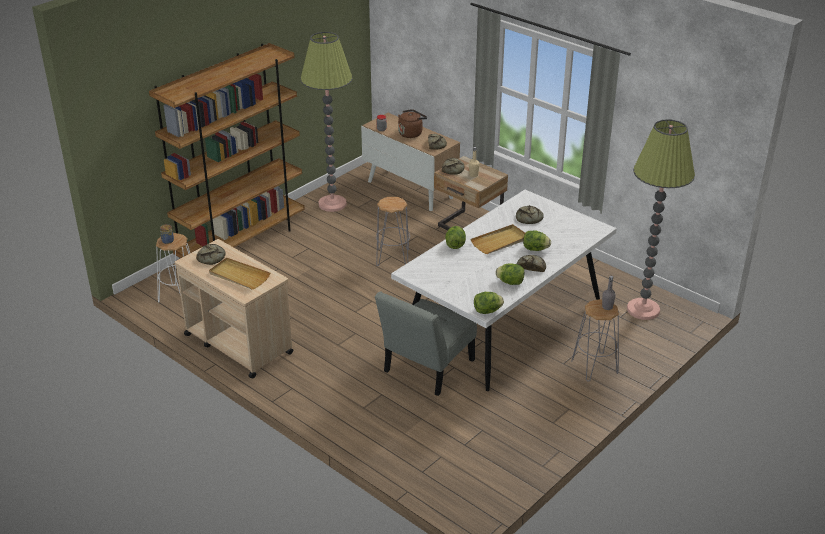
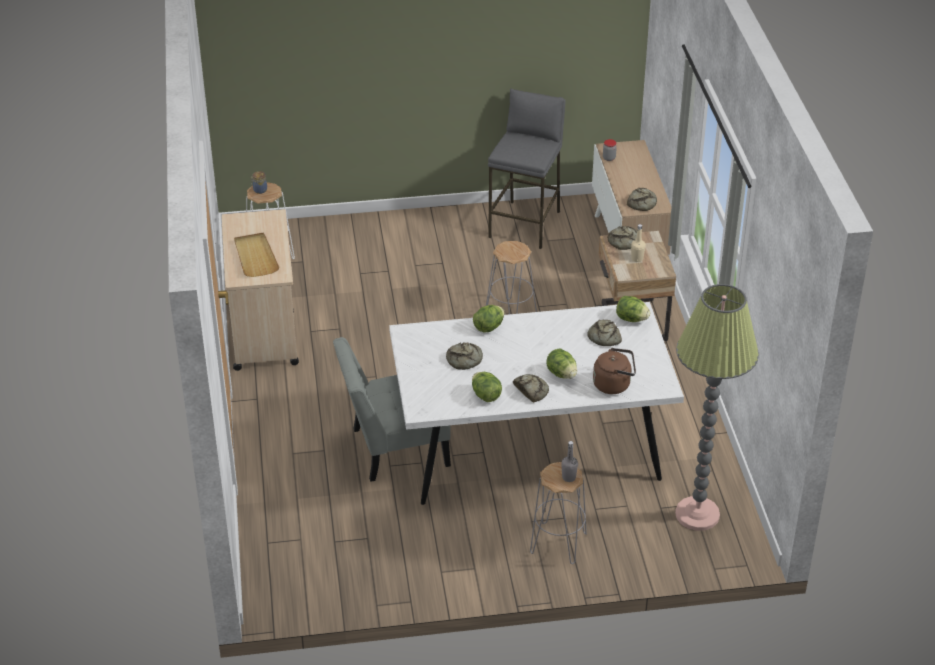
camera: 40 degrees right, 5 degrees up
brown bookcase [149,43,305,258] -> none
bread [196,244,226,265] -> bread moved to [446,342,483,370]
floor lamp [300,32,352,212] -> grey stool [488,89,566,249]
brown kettle [398,109,427,138] -> brown kettle moved to [593,348,636,394]
beige tray [470,224,525,254] -> none
lettuce [474,292,504,314] -> lettuce moved to [616,296,650,322]

